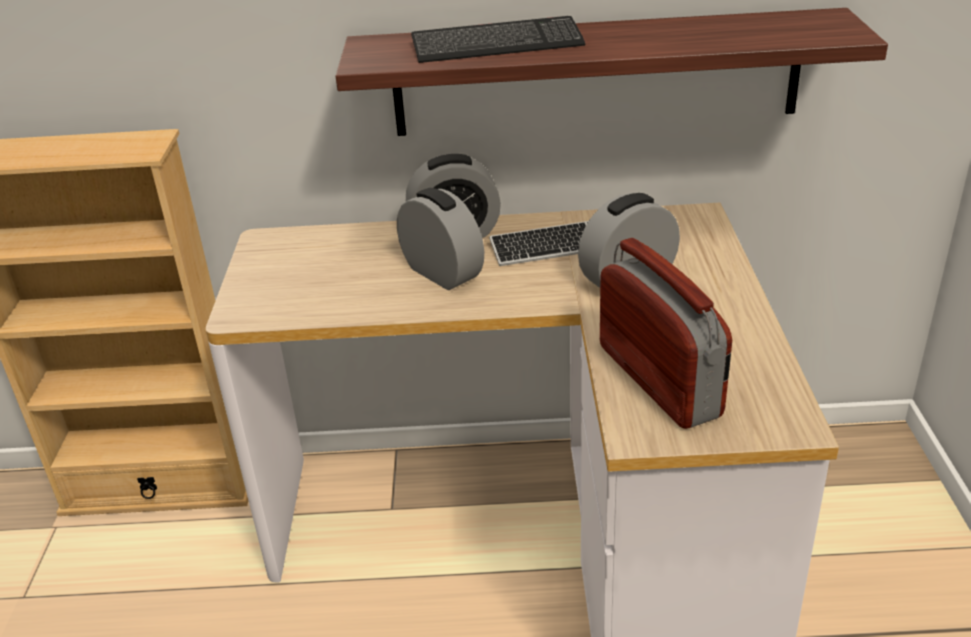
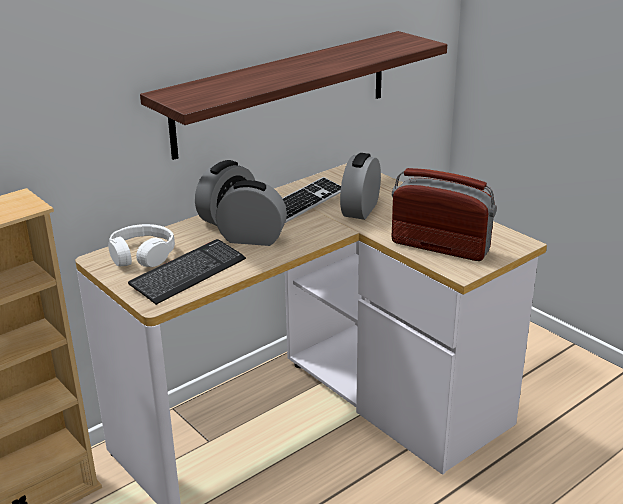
camera: 40 degrees left, 5 degrees down
keyboard [411,16,585,63] -> keyboard moved to [128,239,246,305]
none -> white headphones [108,224,175,267]

